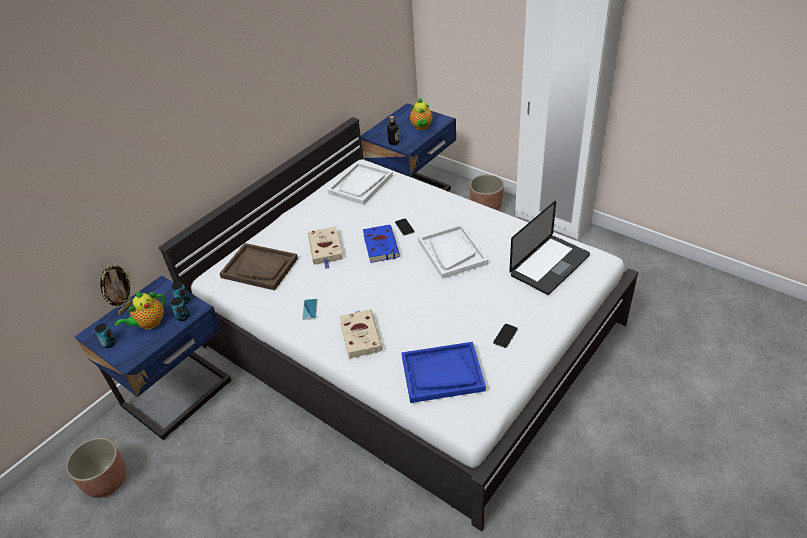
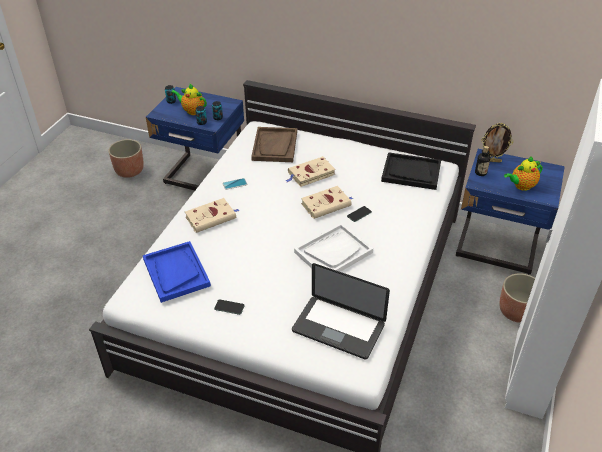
camera: 70 degrees right, 0 degrees up
picture frame [100,264,133,315] -> picture frame moved to [481,122,513,163]
white tray [327,162,393,205] -> black tray [381,152,441,190]
blue book [363,225,400,263] -> beige book [301,186,354,219]

